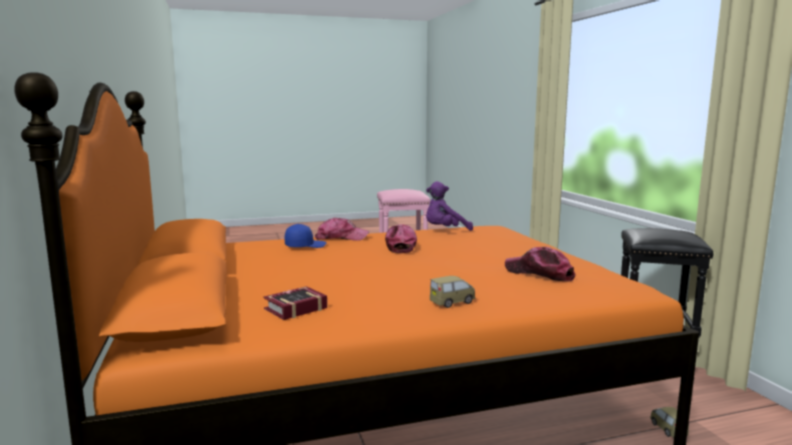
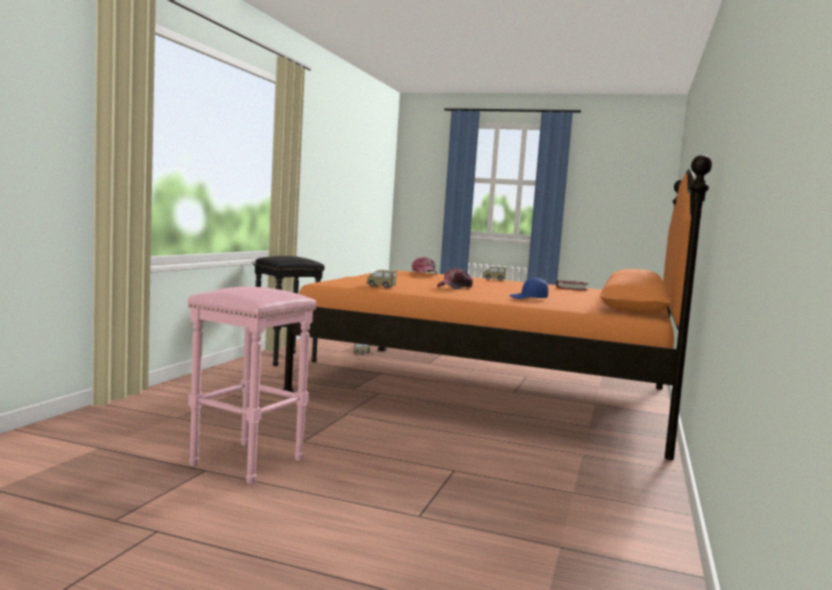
camera: 145 degrees left, 5 degrees down
cap [315,217,369,241] -> none
purple plush toy [426,181,473,231] -> toy car [366,270,398,288]

